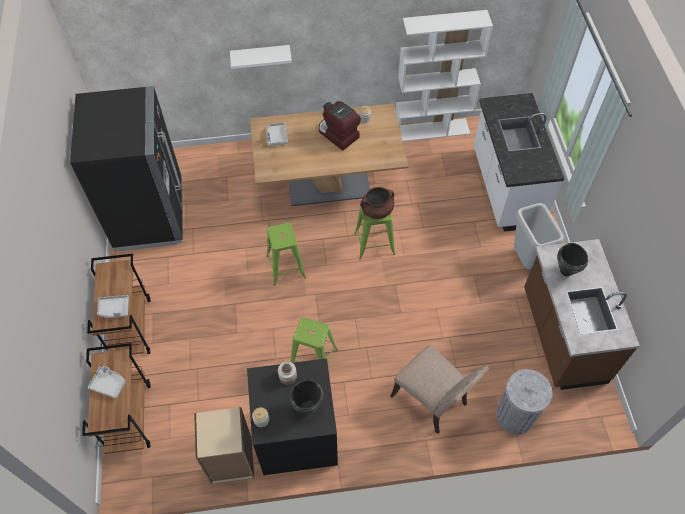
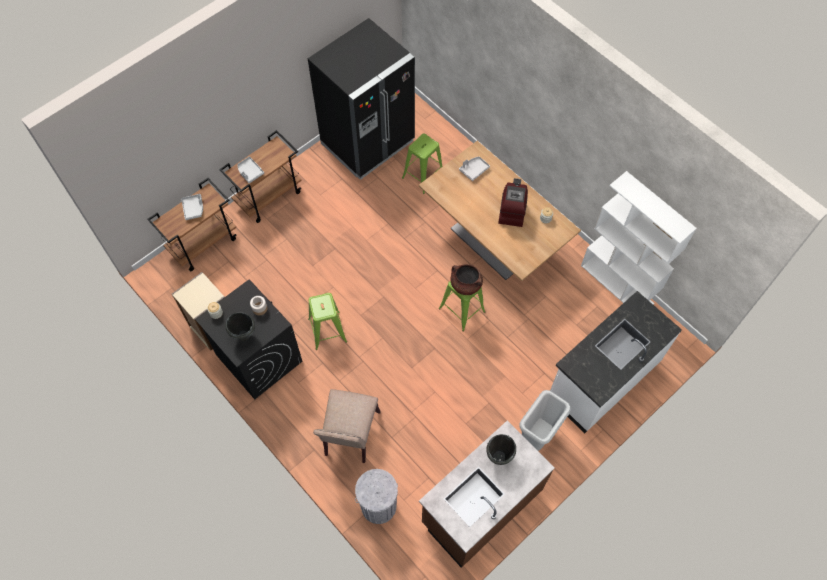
camera: 55 degrees right, 5 degrees up
white shelf [230,45,292,69] -> none
green stool [267,222,306,286] -> green stool moved to [402,134,443,194]

